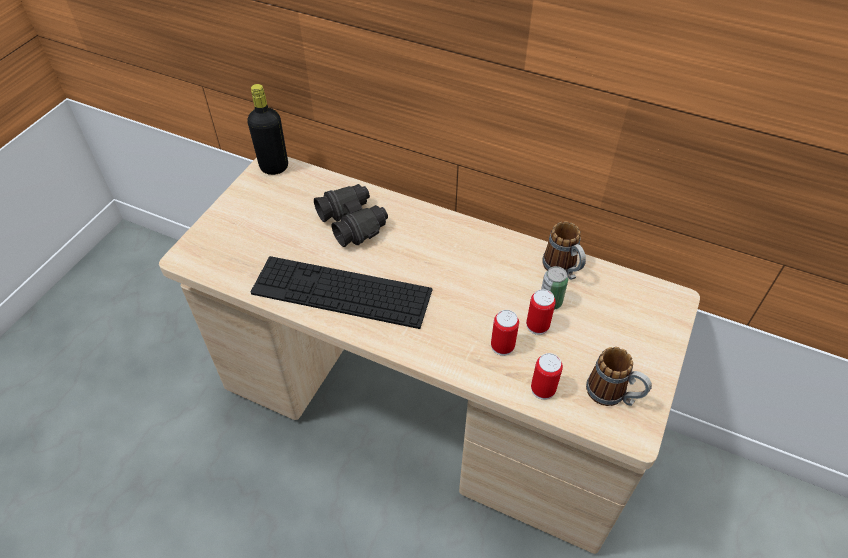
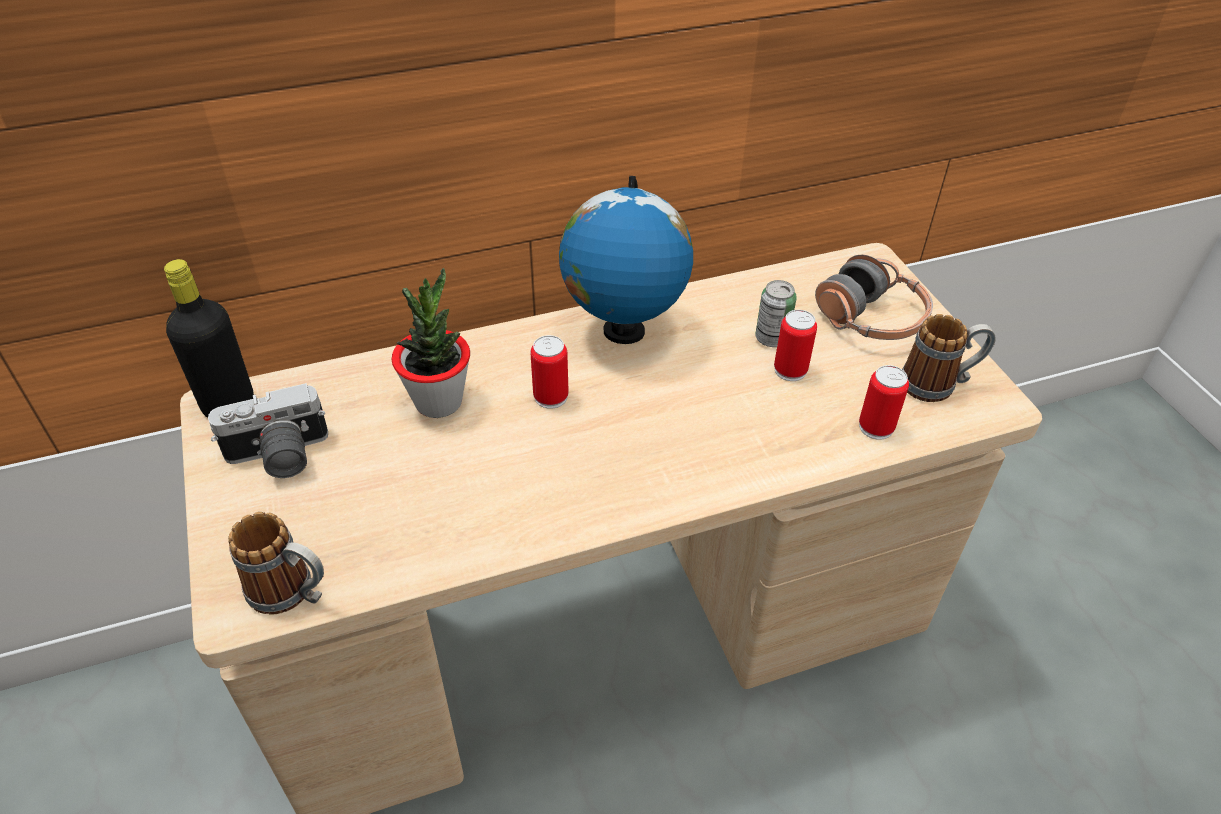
camera: 45 degrees left, 5 degrees down
keyboard [251,256,432,329] -> none
black binoculars [314,184,388,247] -> potted plant [392,268,470,418]
can [491,310,519,356] -> can moved to [530,335,569,409]
mug [542,221,586,280] -> mug moved to [228,512,324,615]
none -> camera [208,383,328,478]
none -> globe [559,176,693,344]
none -> headphones [815,255,933,340]

